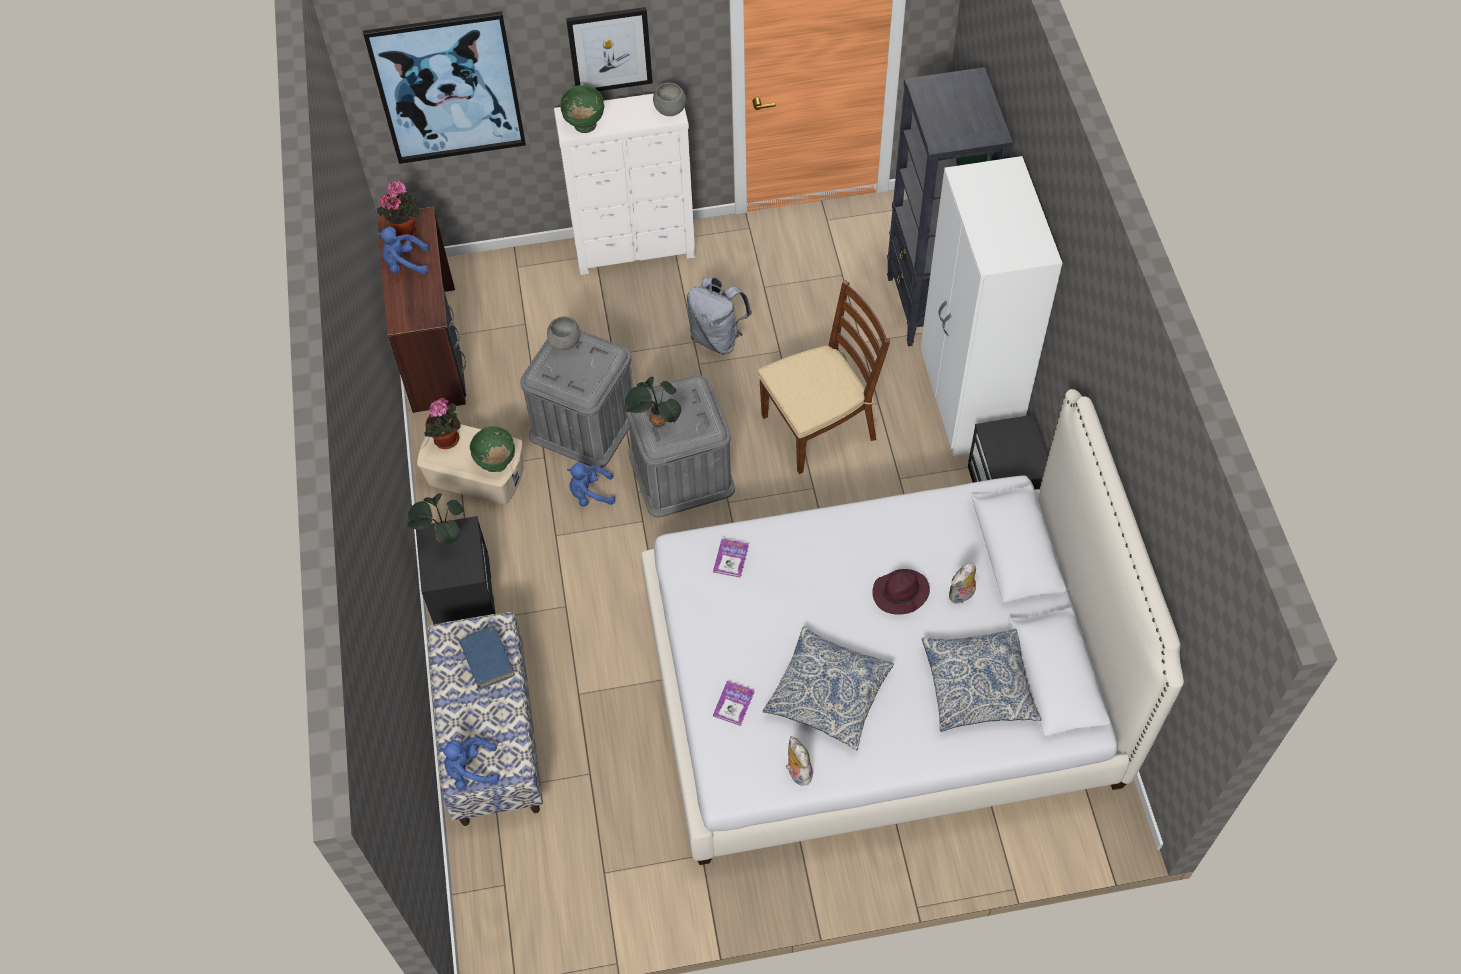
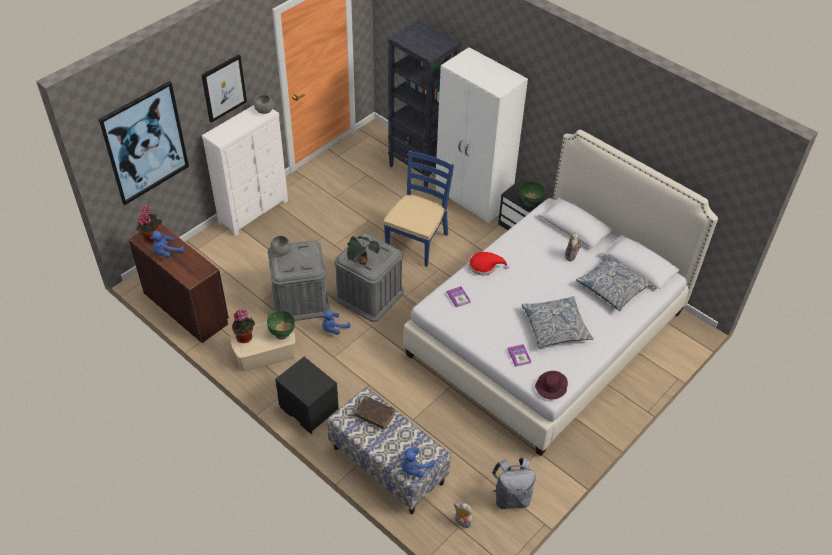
camera: 40 degrees left, 10 degrees down
potted plant [407,493,464,545] -> none
blue book [459,625,515,689] -> brown book [354,396,395,429]
green bowl [560,85,604,133] -> green bowl moved to [519,181,544,207]
grey backpack [687,277,752,354] -> grey backpack moved to [492,458,536,509]
brown chair [758,280,890,474] -> blue chair [384,150,454,267]
plush toy [786,736,813,786] -> plush toy moved to [454,502,473,528]
purple hat [872,569,930,615] -> purple hat moved to [535,371,568,400]
none -> red hat [469,252,509,275]

